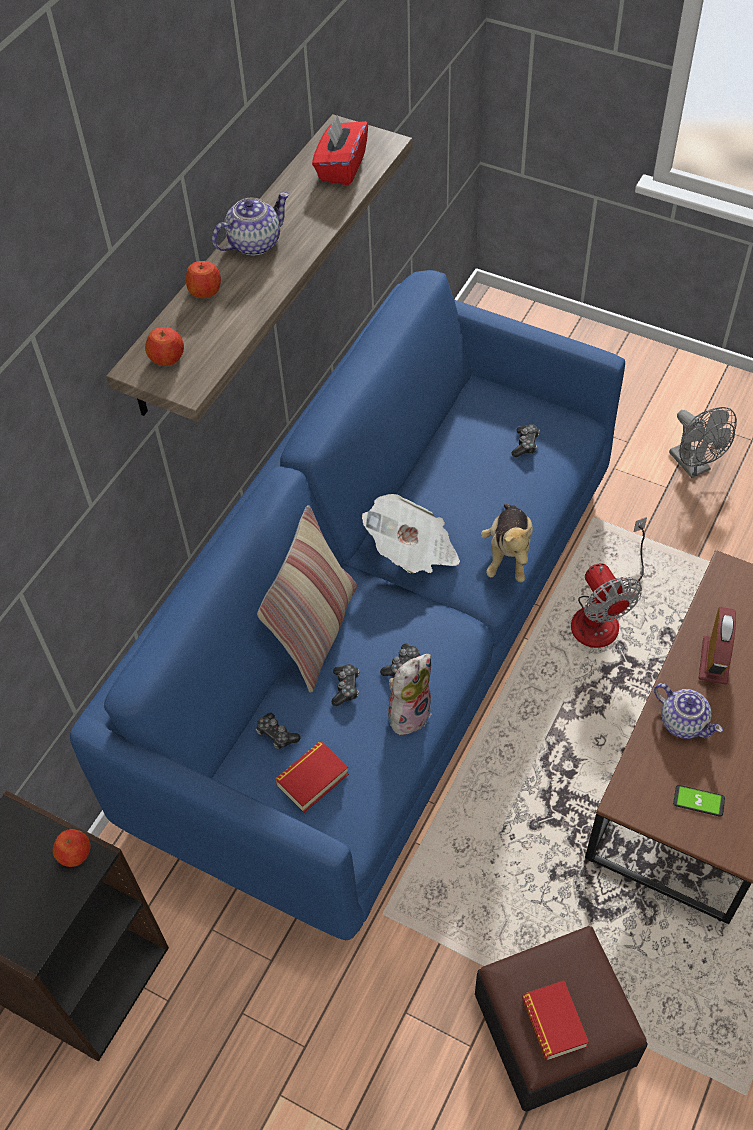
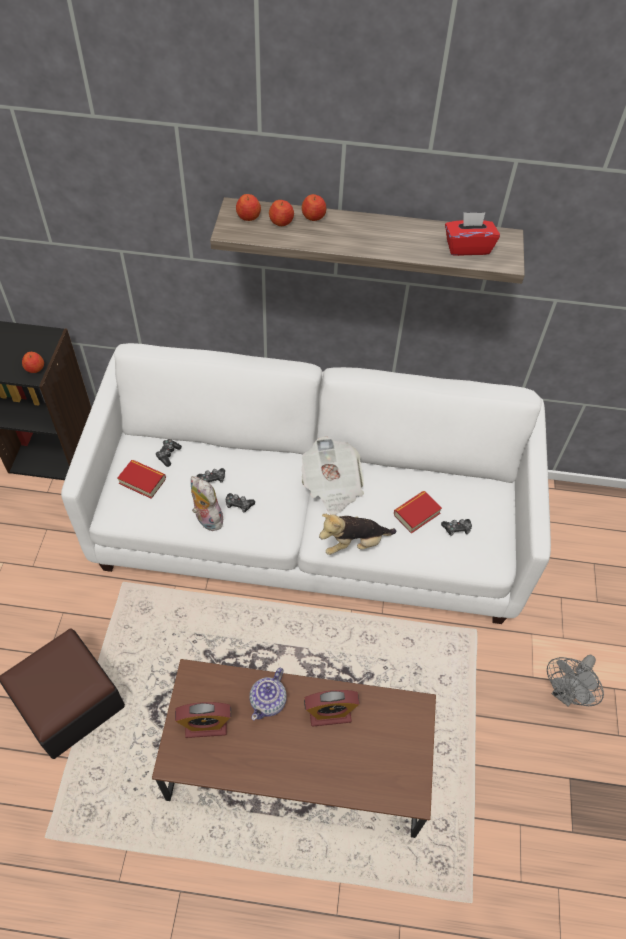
camera: 65 degrees right, 0 degrees up
blue sofa [70,270,625,940] -> white sofa [61,343,551,624]
teapot [212,192,289,256] -> none
pillow [257,505,357,692] -> none
plush toy [388,654,432,737] -> plush toy turned 150 degrees counterclockwise [191,476,223,531]
book [522,980,589,1060] -> book moved to [394,491,442,533]
fan [571,517,647,648] -> none
phone [673,785,725,817] -> alarm clock [175,702,231,738]
none -> apple [269,200,294,226]

